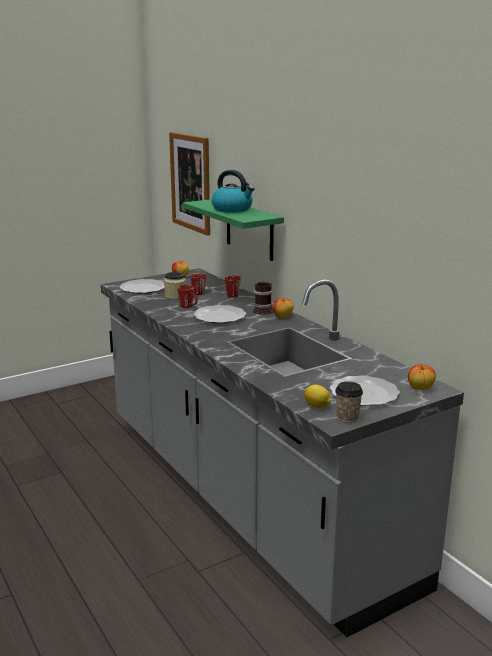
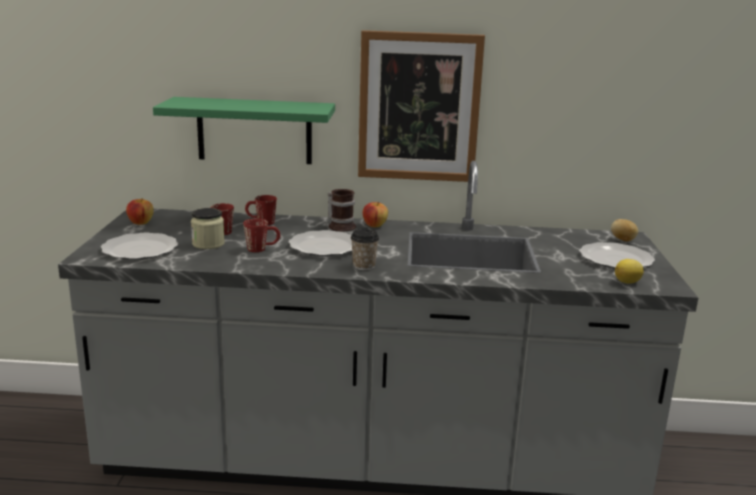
camera: 55 degrees left, 0 degrees up
picture [169,132,210,236] -> picture moved to [358,30,485,182]
kettle [212,170,255,213] -> none
cup [335,382,363,423] -> cup moved to [351,229,379,270]
apple [408,364,436,390] -> potato [611,219,638,241]

